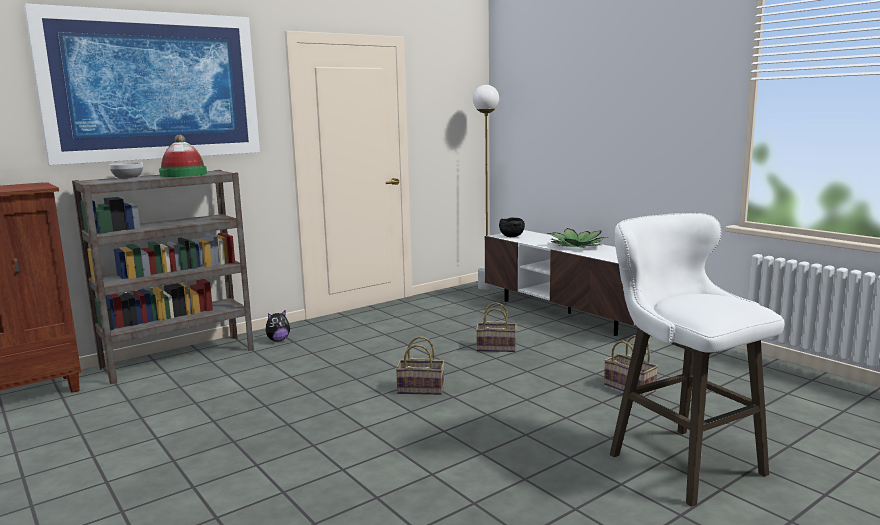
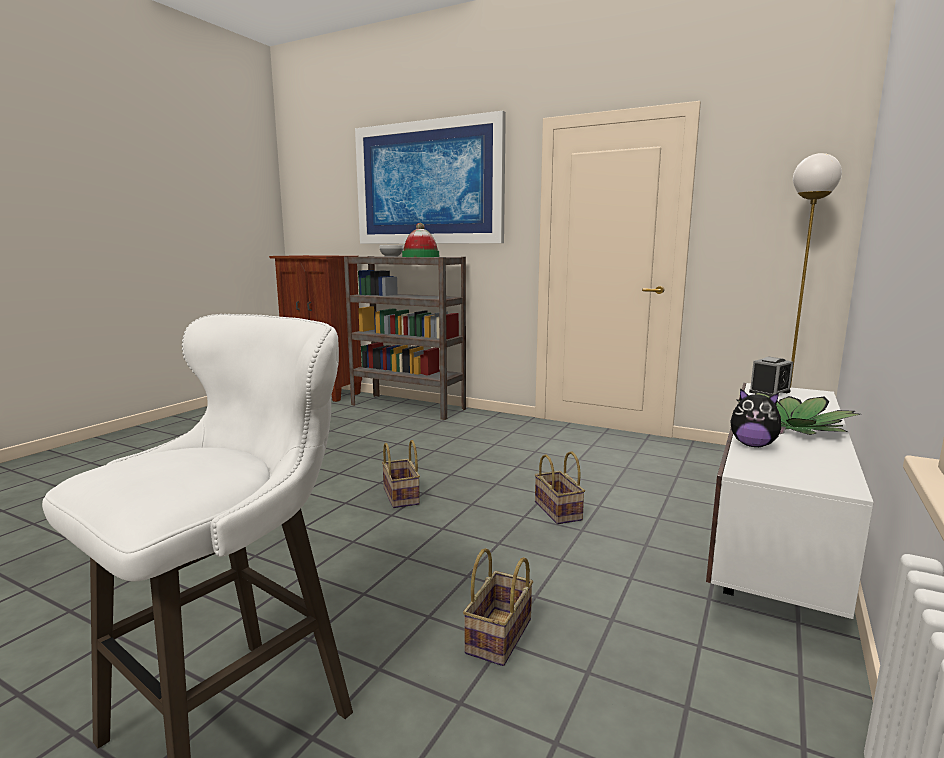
camera: 65 degrees right, 0 degrees up
plush toy [266,310,290,342] -> plush toy moved to [730,388,786,447]
black bowl [499,218,525,237] -> alarm clock [749,357,794,396]

